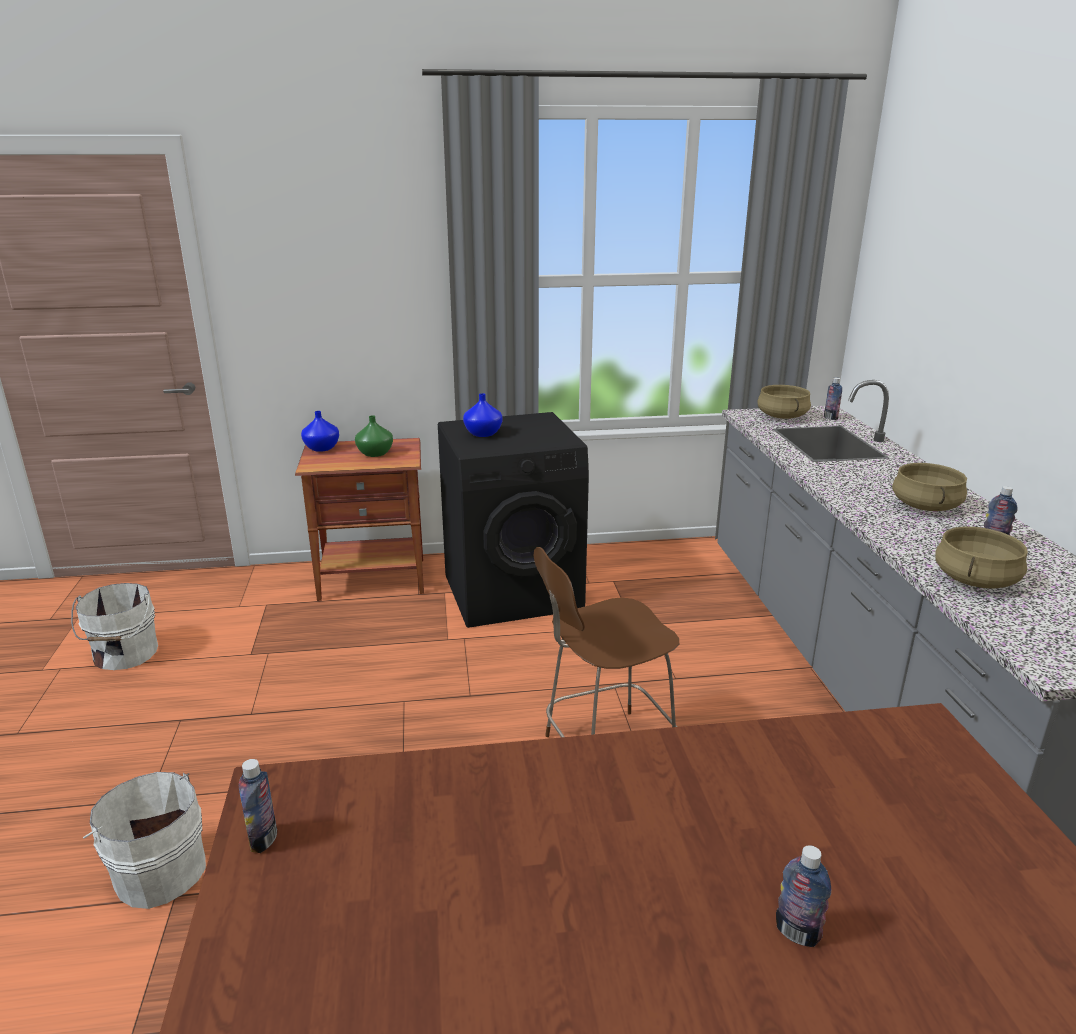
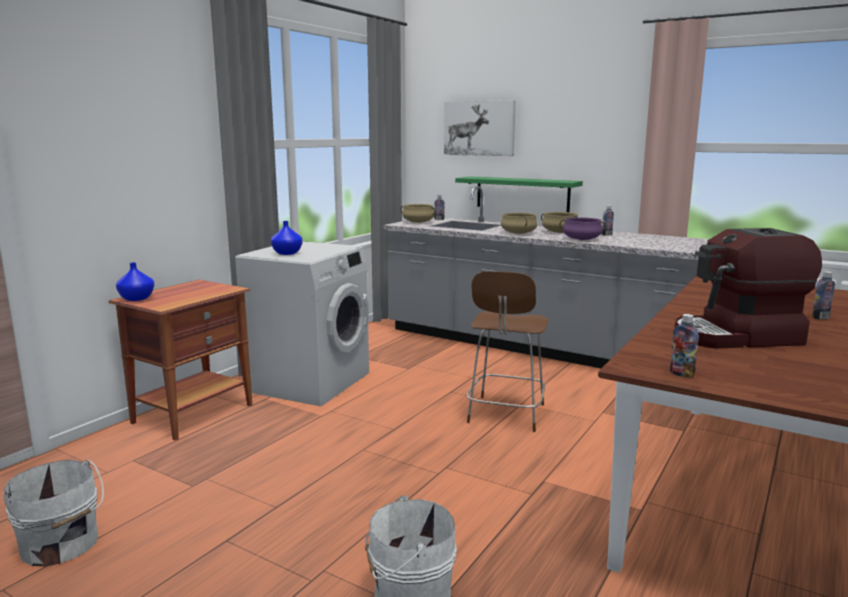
camera: 50 degrees left, 10 degrees down
green vase [355,415,393,457] -> none
black washing machine [438,412,589,628] -> white washing machine [235,241,369,406]
beige cooking pot [935,526,1028,589] -> beige cooking pot moved to [501,213,537,234]
none -> picture [444,100,516,156]
none -> green shelf [455,176,583,212]
none -> purple cooking pot [560,217,606,240]
none -> coffee machine [675,228,822,349]

